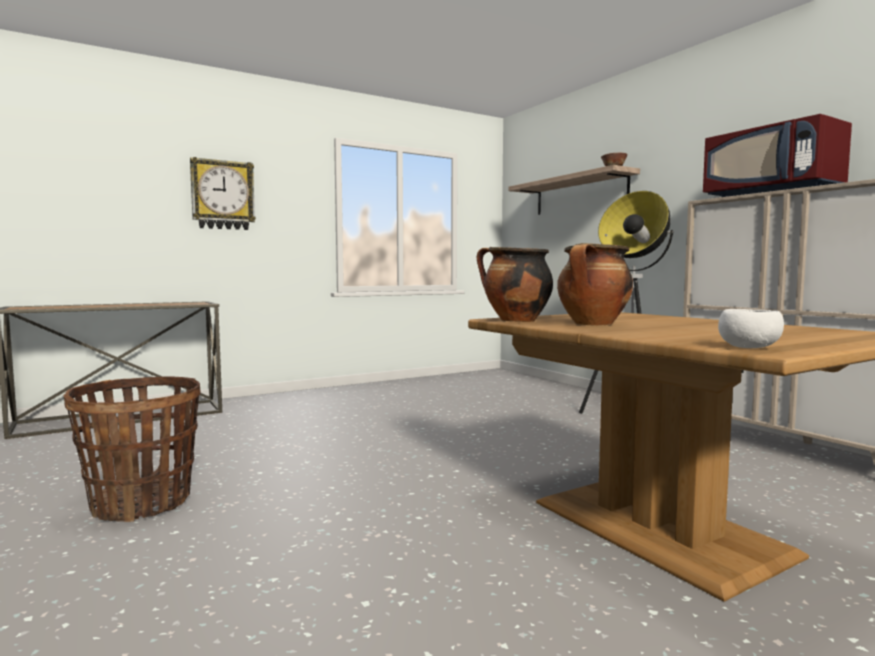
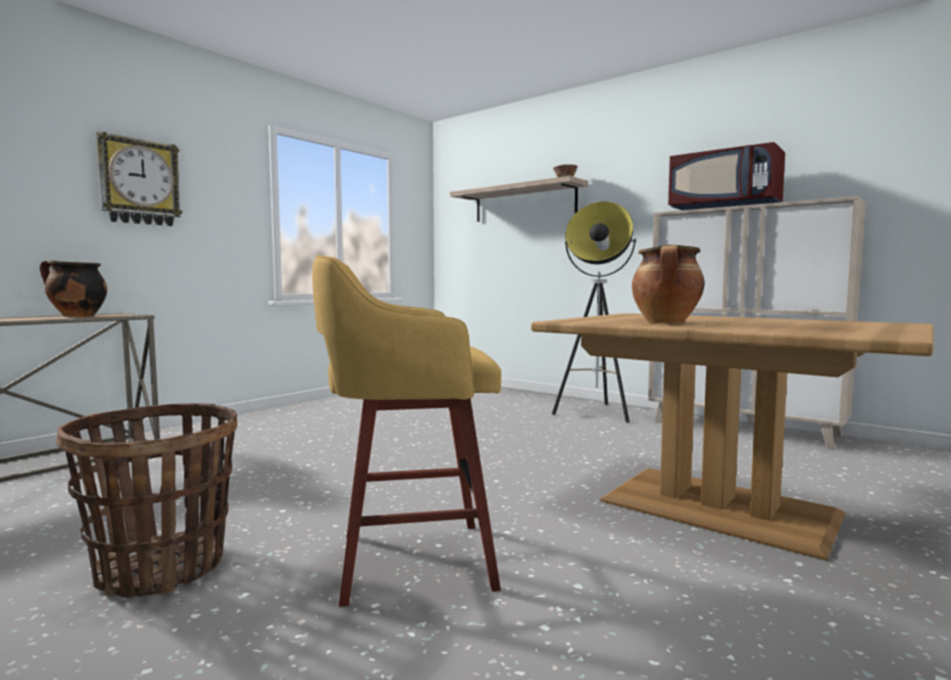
camera: 20 degrees left, 0 degrees up
cooking pot [477,247,553,322] -> cooking pot moved to [40,260,107,317]
white bowl [718,309,784,348] -> none
none -> yellow stool [312,255,501,607]

